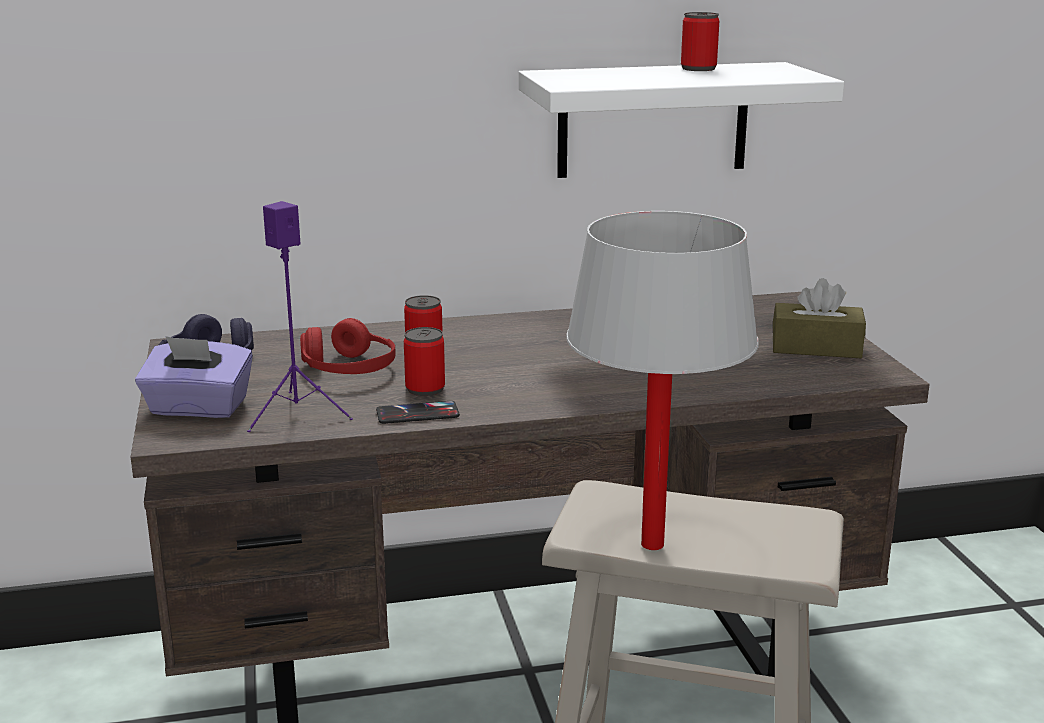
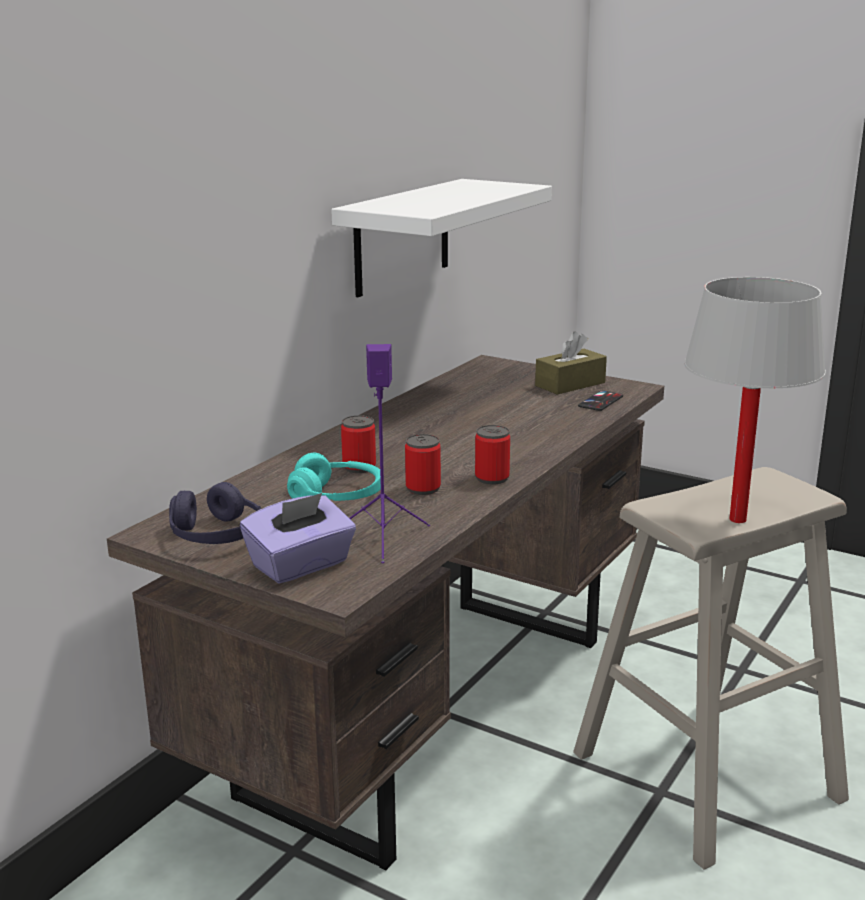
camera: 45 degrees left, 0 degrees up
red headphones [300,318,396,374] -> turquoise headphones [287,453,381,501]
phone [376,401,460,424] -> phone moved to [578,390,623,411]
can [681,12,719,71] -> can moved to [475,425,510,484]

